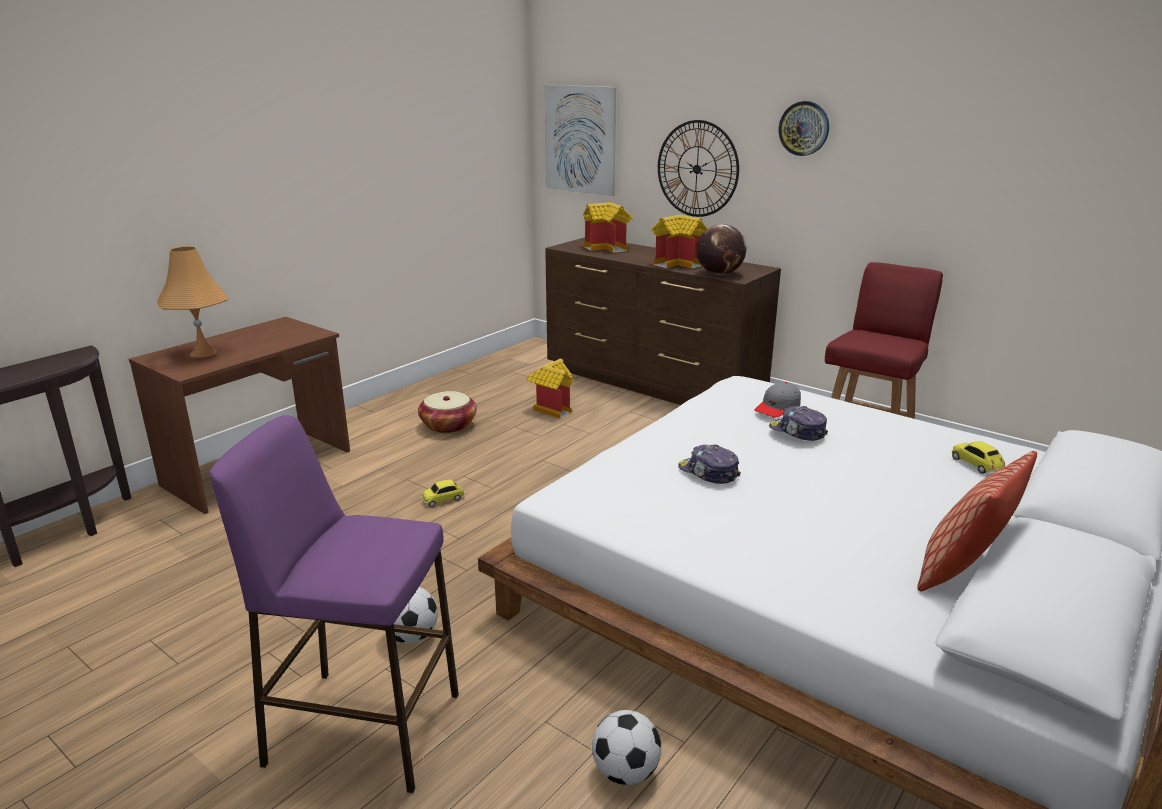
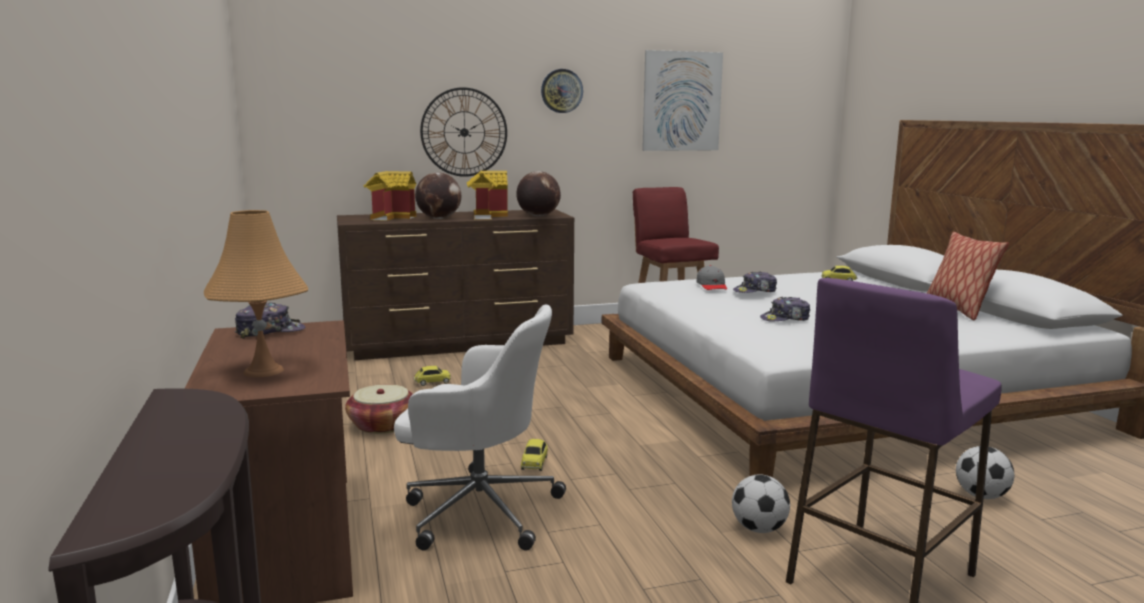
camera: 55 degrees left, 10 degrees down
toy house [526,359,574,419] -> toy car [414,366,451,386]
picture [544,85,616,196] -> picture moved to [642,50,723,151]
none -> cap [235,302,305,339]
none -> white office chair [394,305,566,550]
none -> globe [415,172,461,219]

